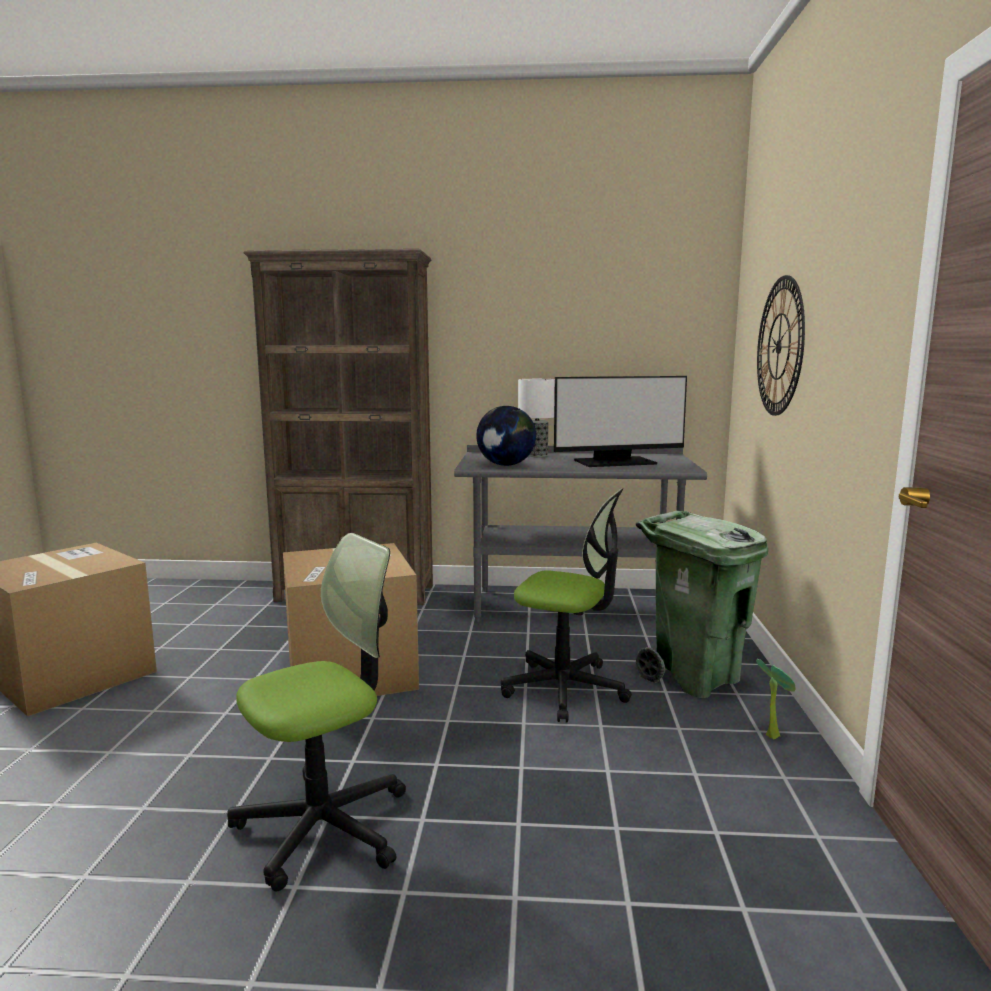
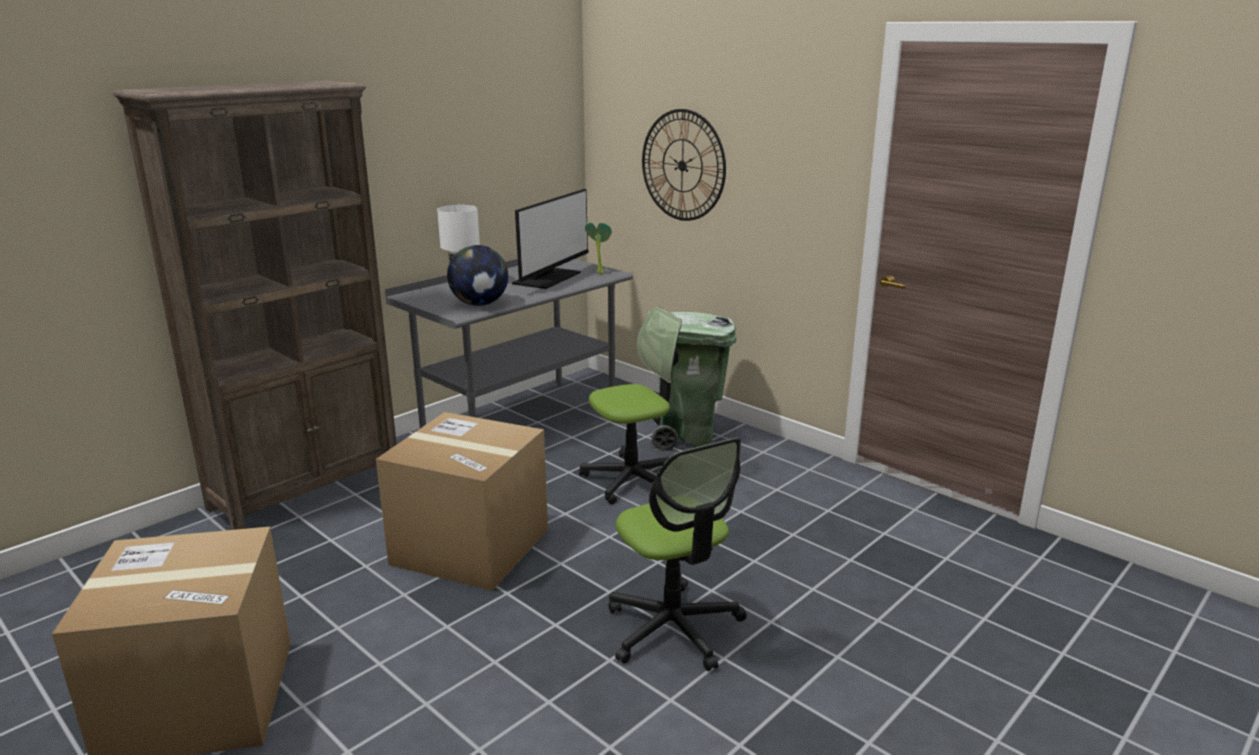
camera: 50 degrees left, 10 degrees up
office chair [227,533,406,891] -> office chair turned 150 degrees clockwise [608,438,747,671]
potted plant [756,659,796,739] -> potted plant moved to [585,222,612,274]

